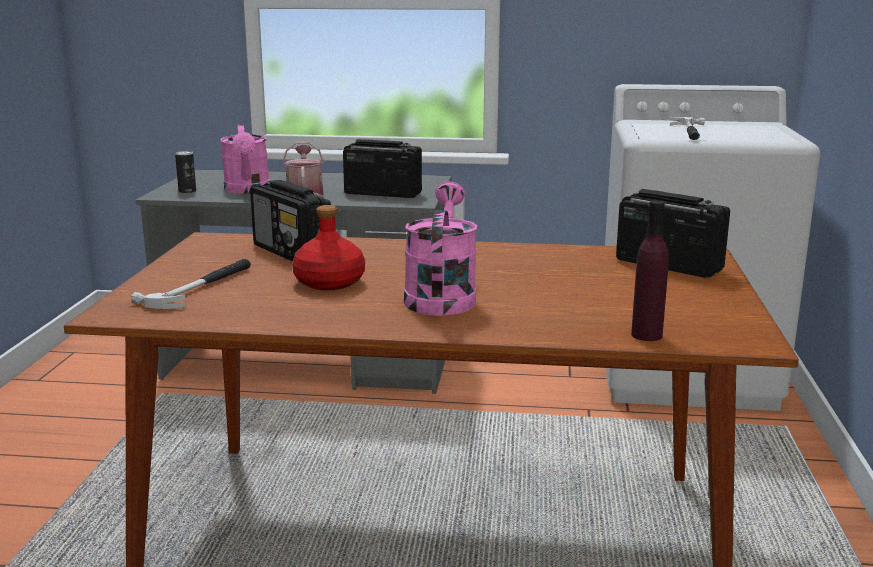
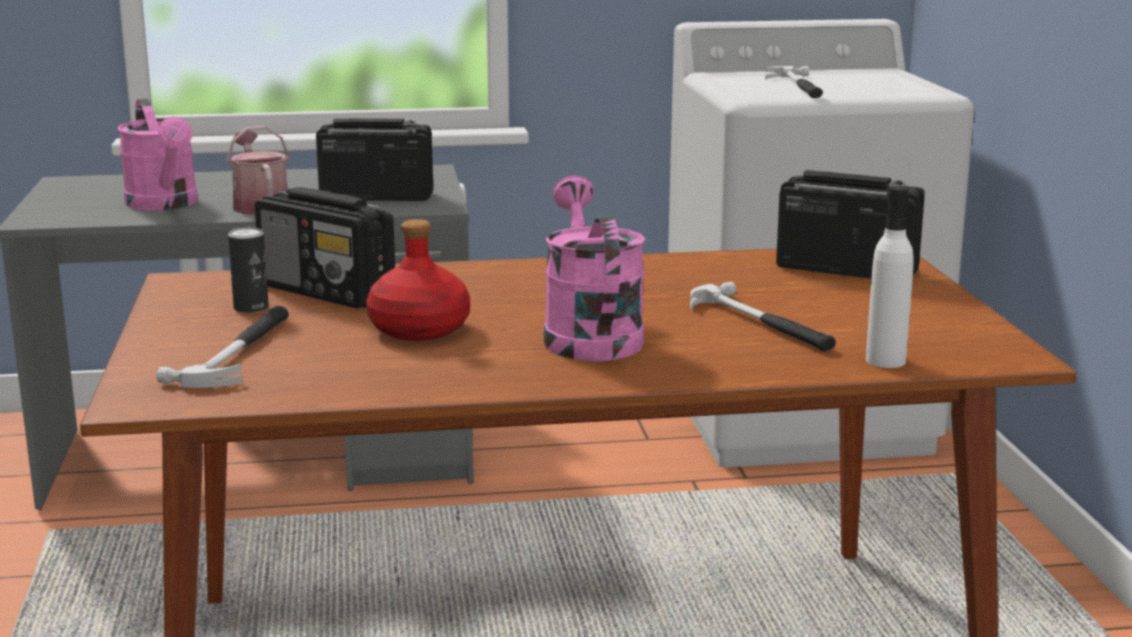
camera: 15 degrees left, 0 degrees up
can [175,151,196,194] -> can moved to [228,227,269,313]
purple bottle [631,200,669,341] -> white bottle [866,186,914,368]
none -> hammer [690,282,836,351]

